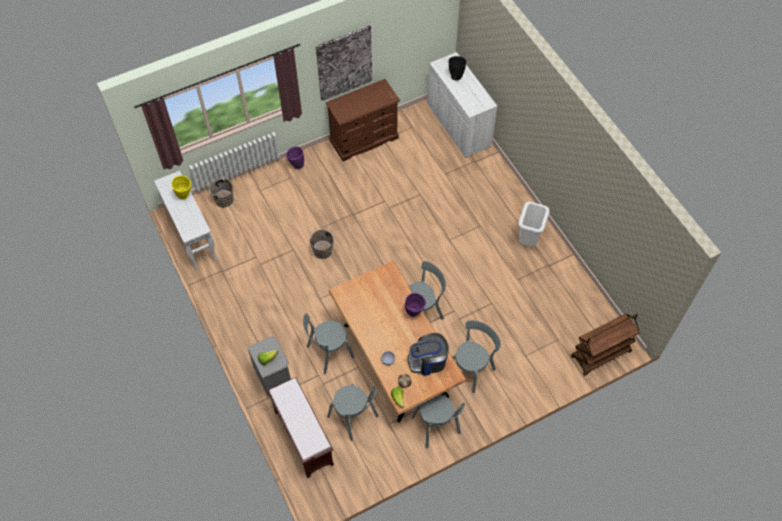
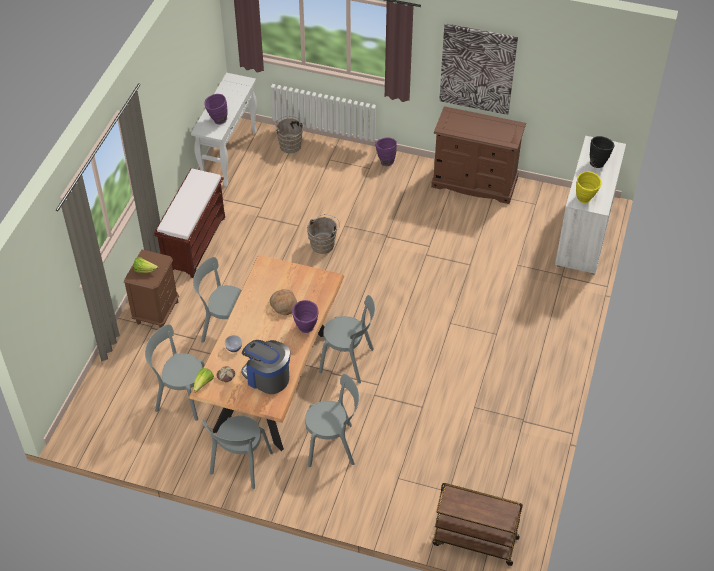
camera: 45 degrees right, 10 degrees down
yellow vase [171,175,191,200] -> yellow vase moved to [576,171,601,203]
grey nightstand [247,336,291,397] -> brown nightstand [124,250,179,328]
brown bench [267,377,334,478] -> brown bench moved to [154,168,225,278]
grey chair [327,384,379,441] -> grey chair turned 105 degrees clockwise [145,324,205,421]
white trash can [518,202,550,247] -> none
none -> purple vase [204,94,228,125]
none -> bread [270,289,297,315]

